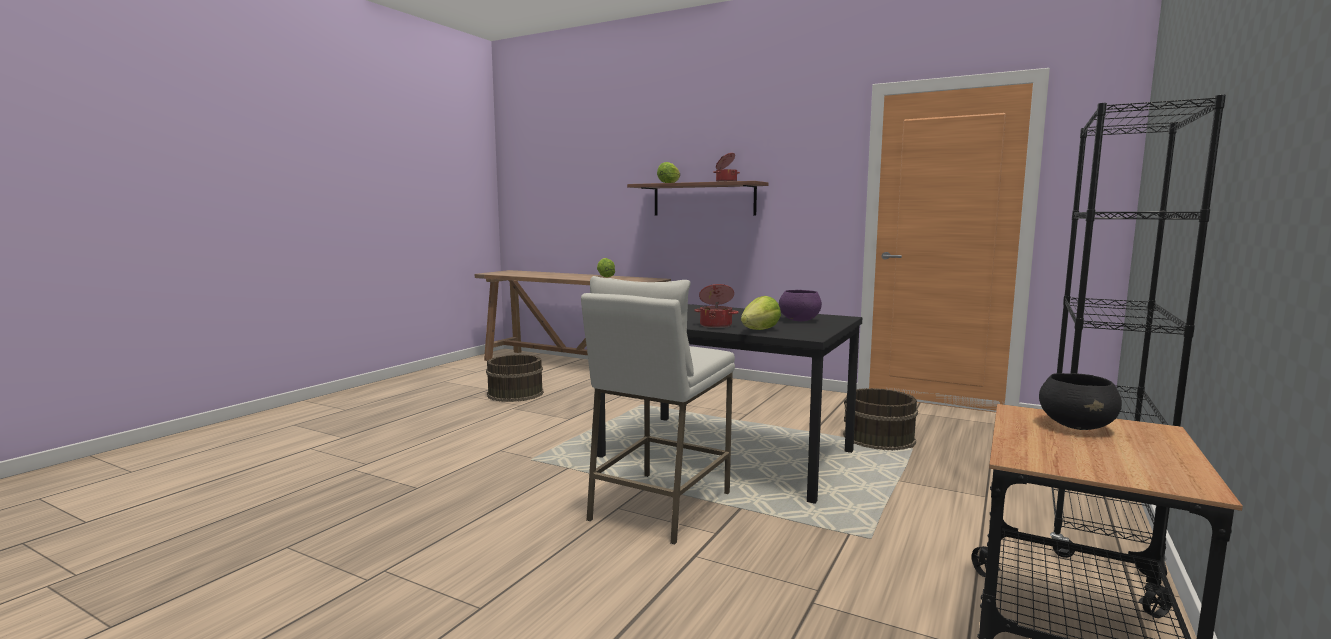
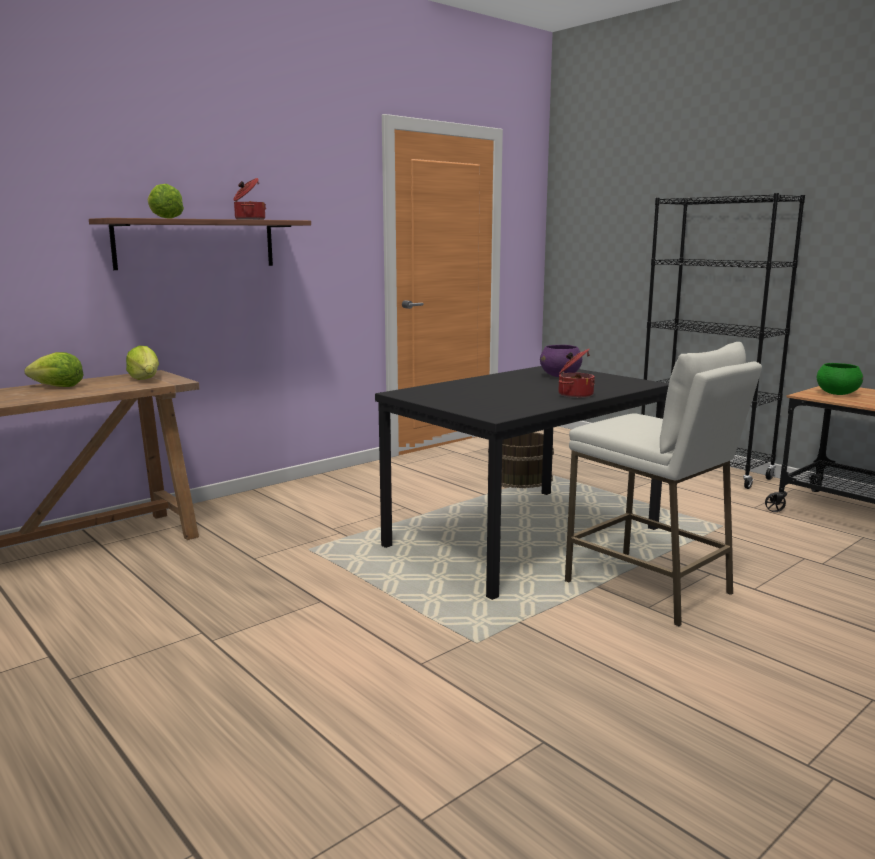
camera: 70 degrees left, 5 degrees up
brown bucket [486,355,544,402] -> none
lettuce [741,296,781,330] -> lettuce moved to [126,346,159,380]
black bowl [1039,373,1122,430] -> green bowl [817,363,863,395]

